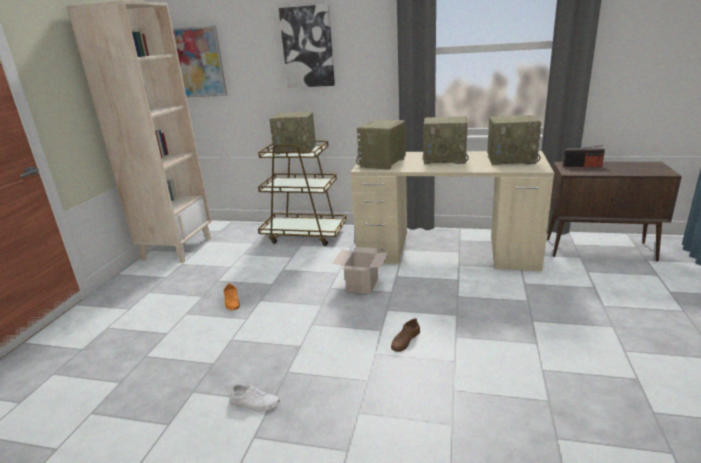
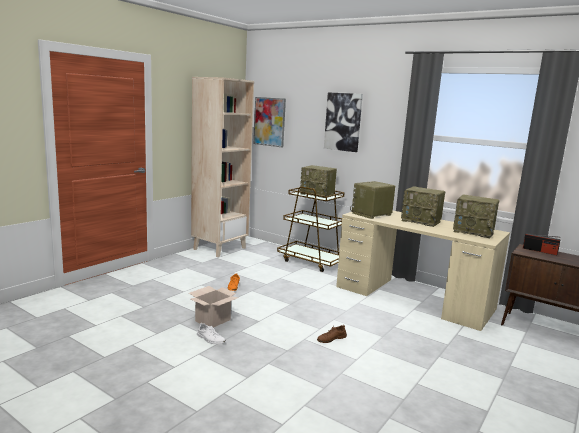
camera: 20 degrees right, 10 degrees down
cardboard box [333,247,389,294] -> cardboard box moved to [189,286,238,328]

